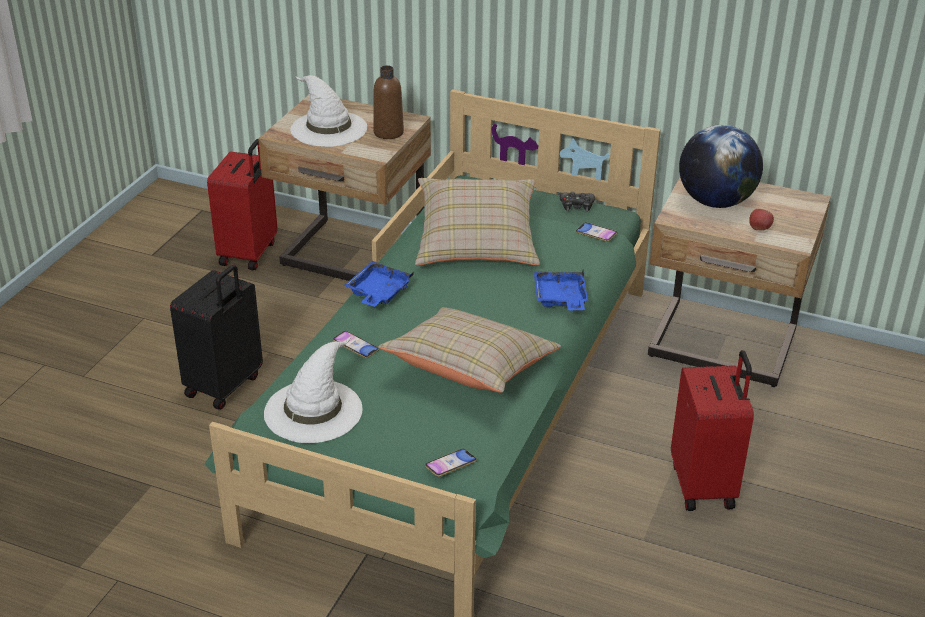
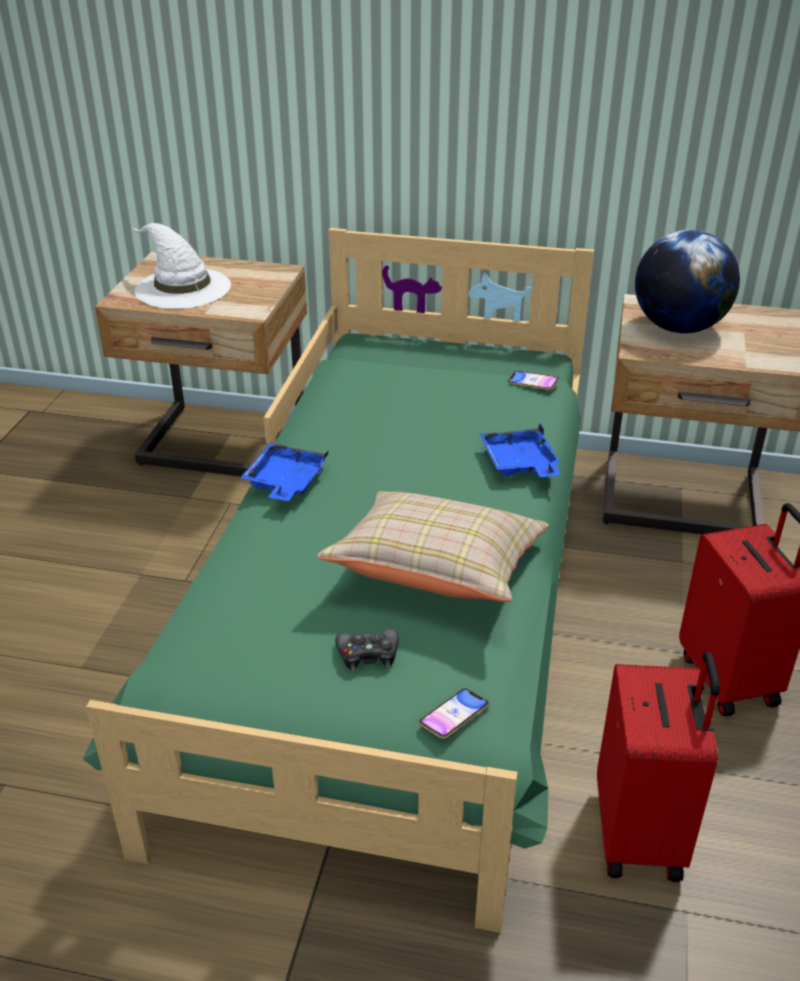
camera: 10 degrees left, 0 degrees up
black suitcase [170,265,263,410] -> none
red suitcase [207,139,277,271] -> red suitcase moved to [597,652,720,882]
white hat [264,337,363,443] -> none
phone [333,331,379,358] -> none
brown bottle [373,65,404,139] -> none
beige pillow [415,178,540,266] -> none
black game controller [560,192,595,212] -> black game controller moved to [335,629,399,672]
apple [749,209,774,230] -> none

